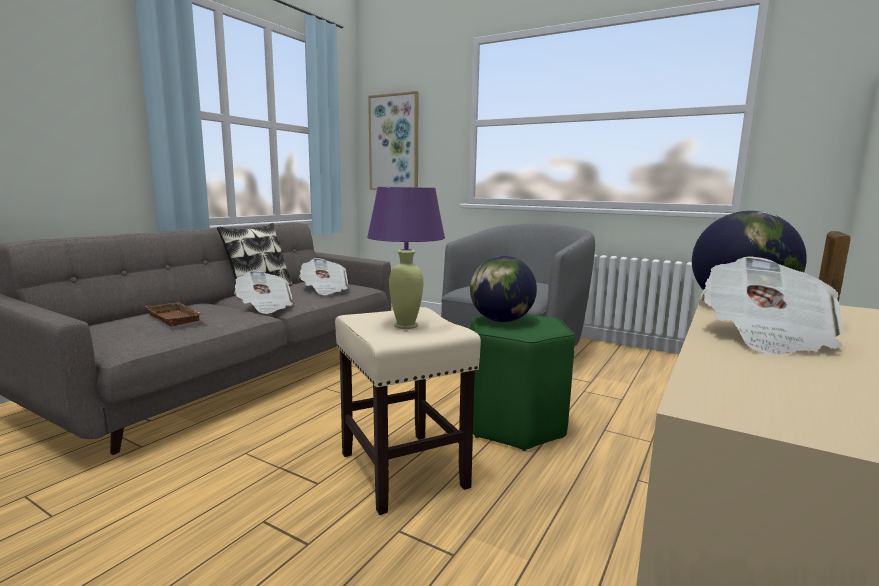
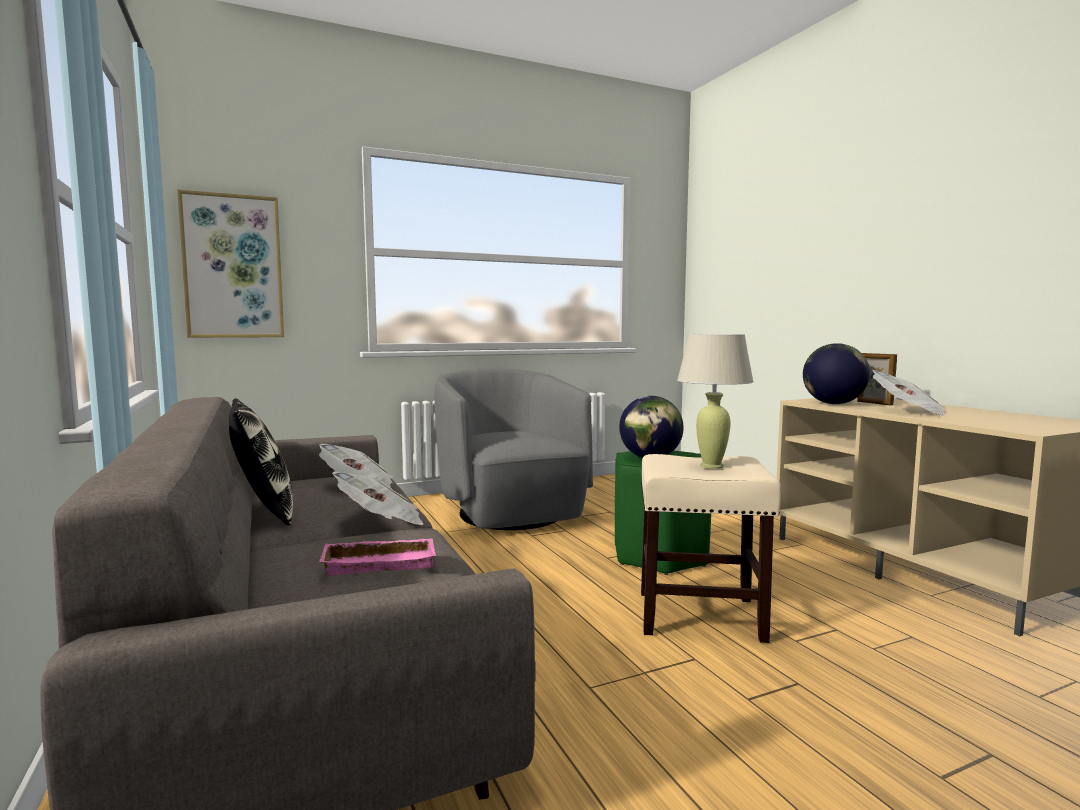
camera: 55 degrees left, 5 degrees down
brown tray [145,302,203,327] -> pink tray [319,539,436,575]
purple table lamp [367,187,445,329] -> beige table lamp [677,334,754,469]

